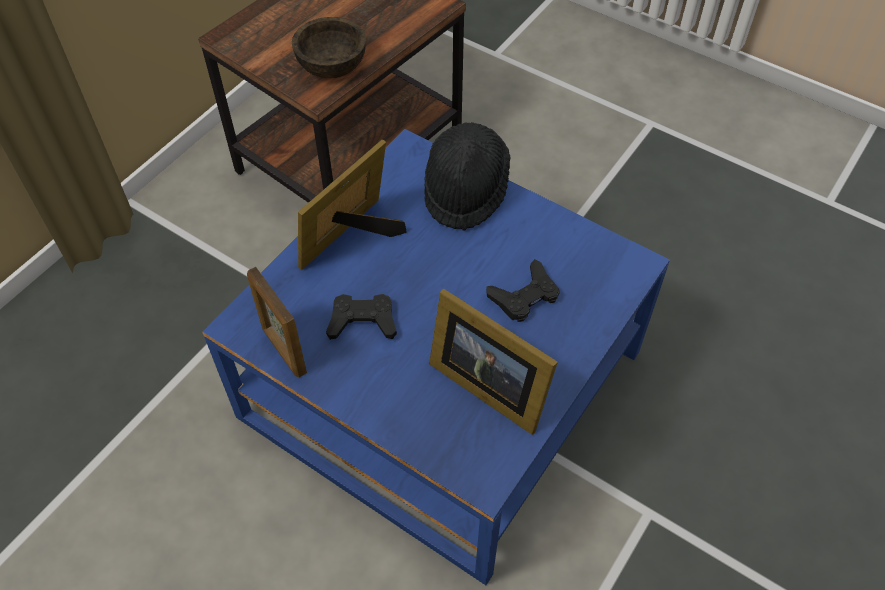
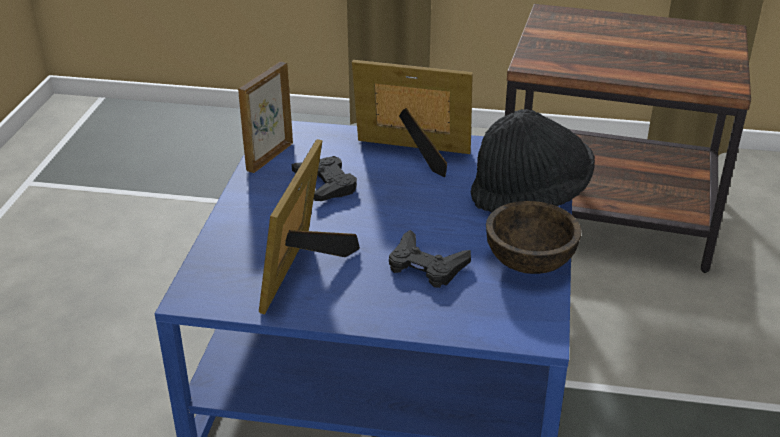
camera: 65 degrees right, 20 degrees down
brown bowl [292,17,366,78] -> brown bowl moved to [486,201,582,274]

